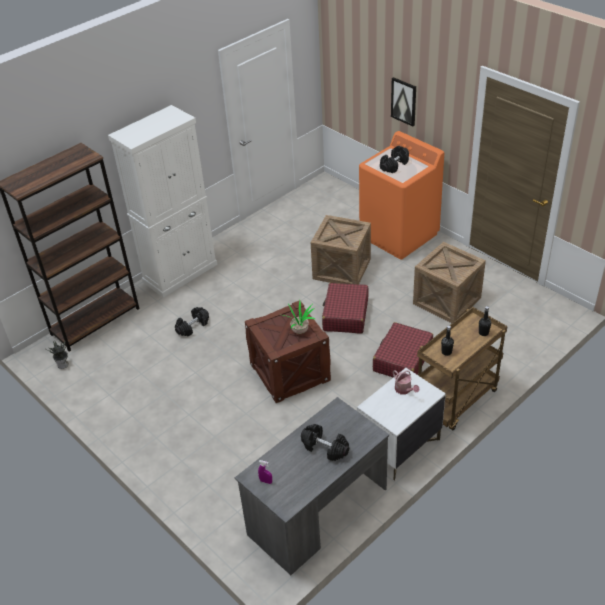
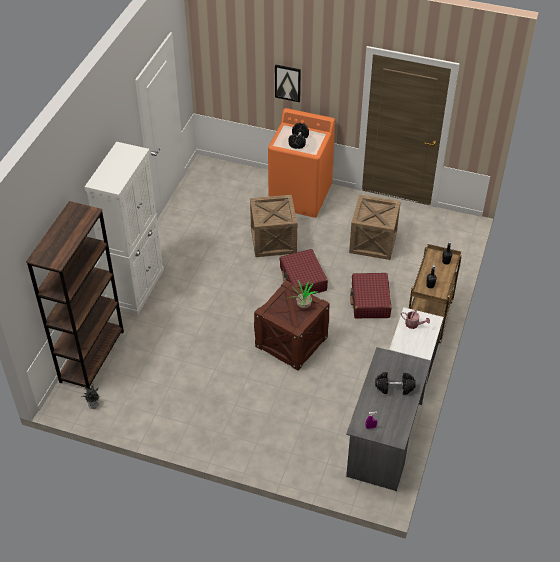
camera: 30 degrees left, 5 degrees up
black dumbbell [175,307,209,336] -> none

